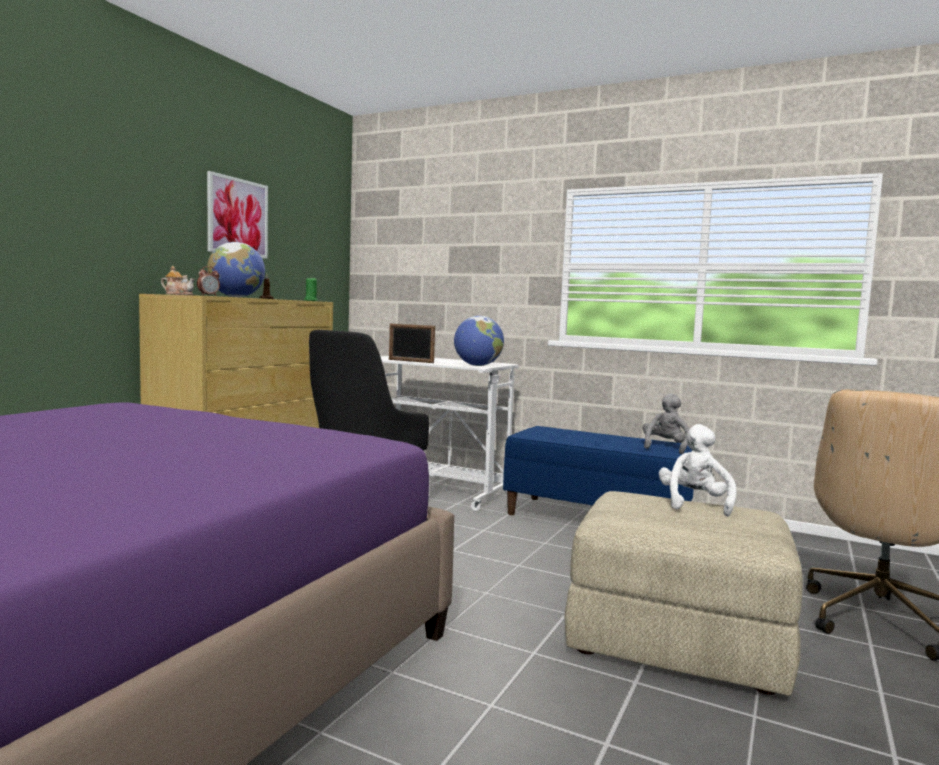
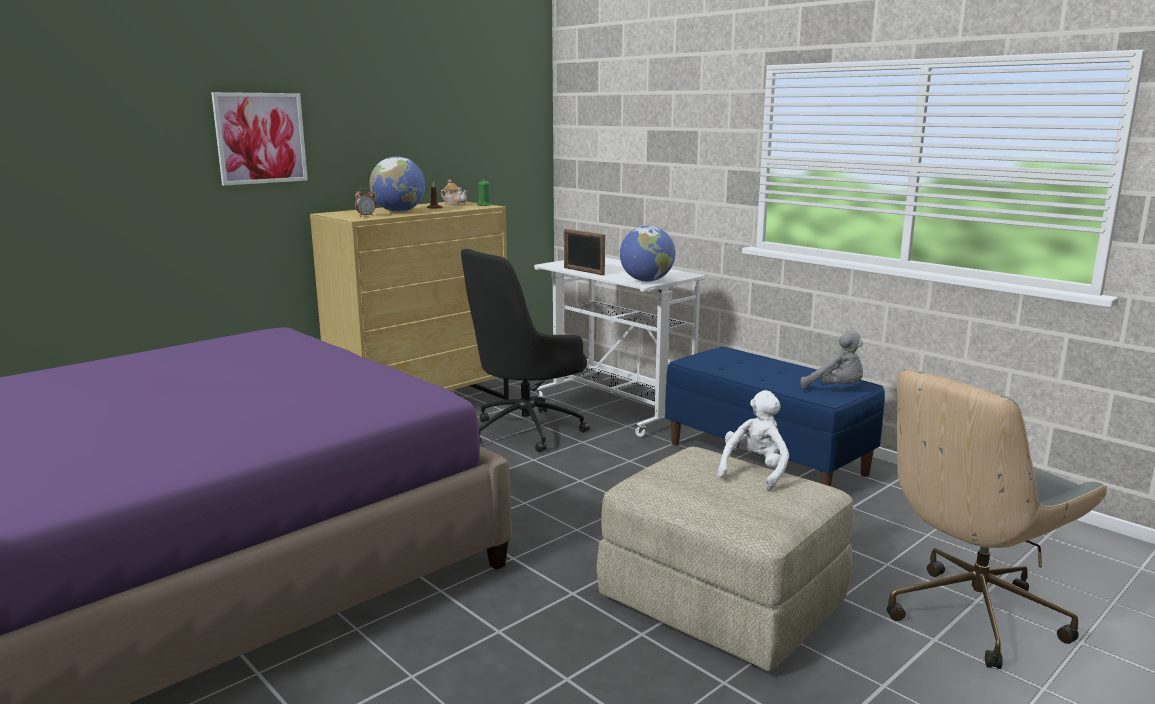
camera: 20 degrees right, 10 degrees up
teapot [161,266,195,295] -> teapot moved to [441,179,467,206]
picture [207,171,268,259] -> picture moved to [211,92,308,186]
grey plush toy [642,393,690,454] -> grey plush toy turned 90 degrees clockwise [801,330,863,388]

